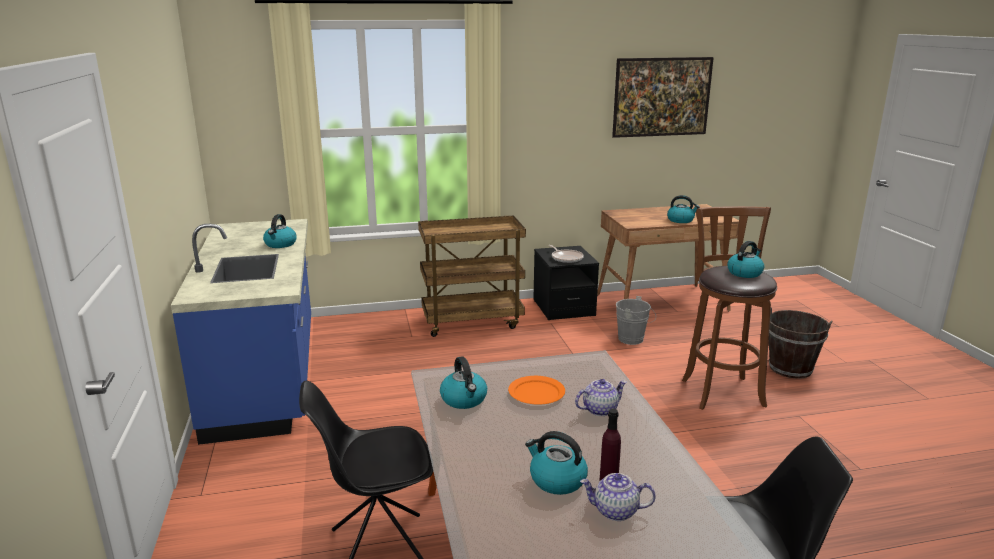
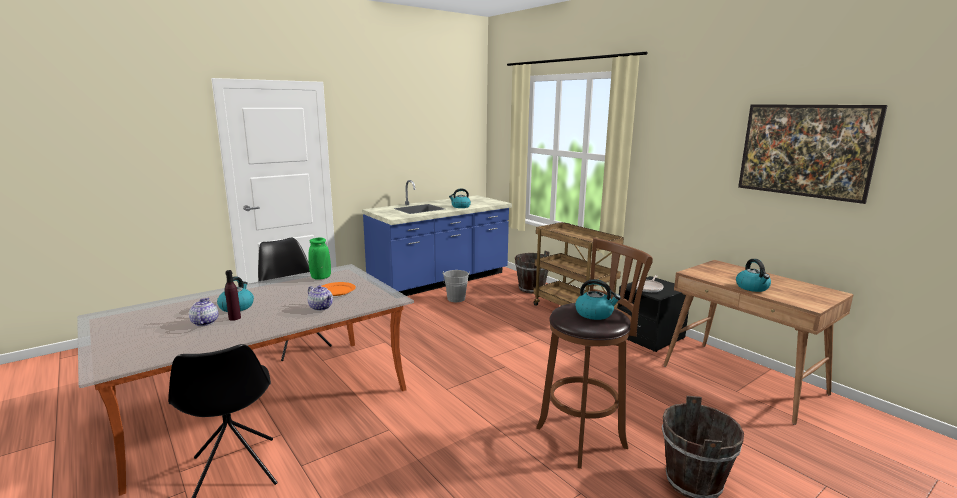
camera: 65 degrees right, 5 degrees down
kettle [440,356,487,409] -> green vase [308,238,331,280]
grey bucket [616,296,656,345] -> grey bucket moved to [443,270,470,302]
none -> brown bucket [515,251,550,293]

